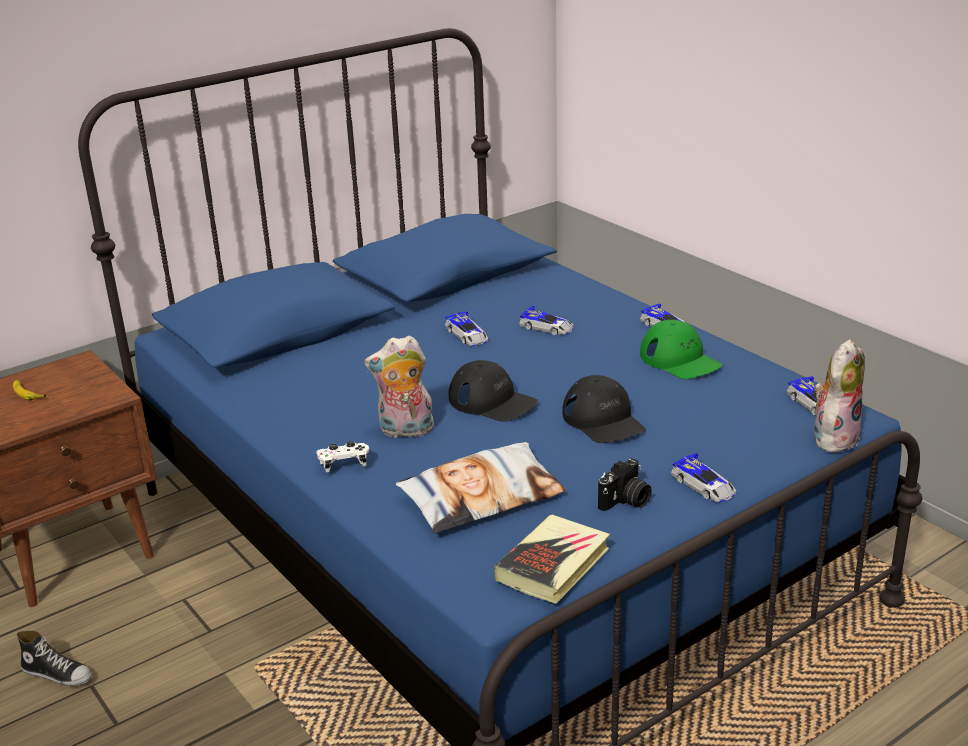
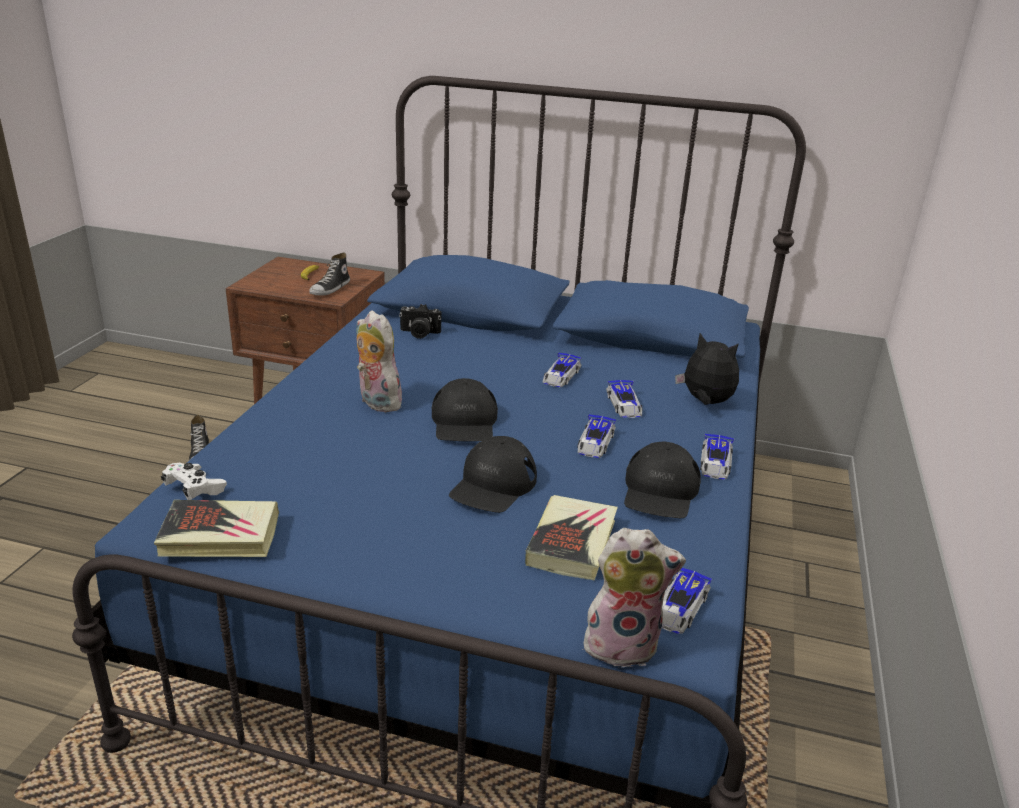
camera: 50 degrees right, 0 degrees up
white game controller [316,441,369,472] -> white game controller moved to [161,463,227,500]
pillow [396,442,566,534] -> none
camera [598,458,652,511] -> camera moved to [399,304,441,339]
green cap [640,320,723,379] -> black cap [624,442,701,518]
toy car [671,453,736,503] -> toy car moved to [578,415,617,458]
none -> shoe [309,253,350,296]
none -> book [525,495,618,580]
none -> plush toy [675,333,739,405]

